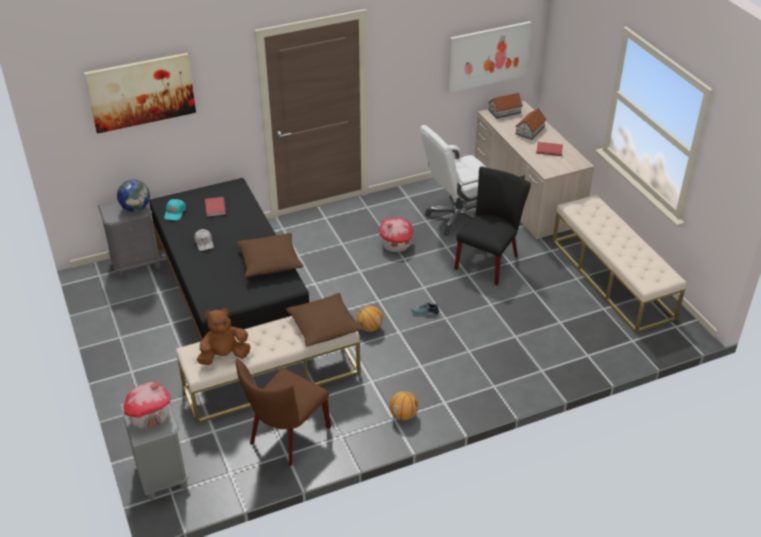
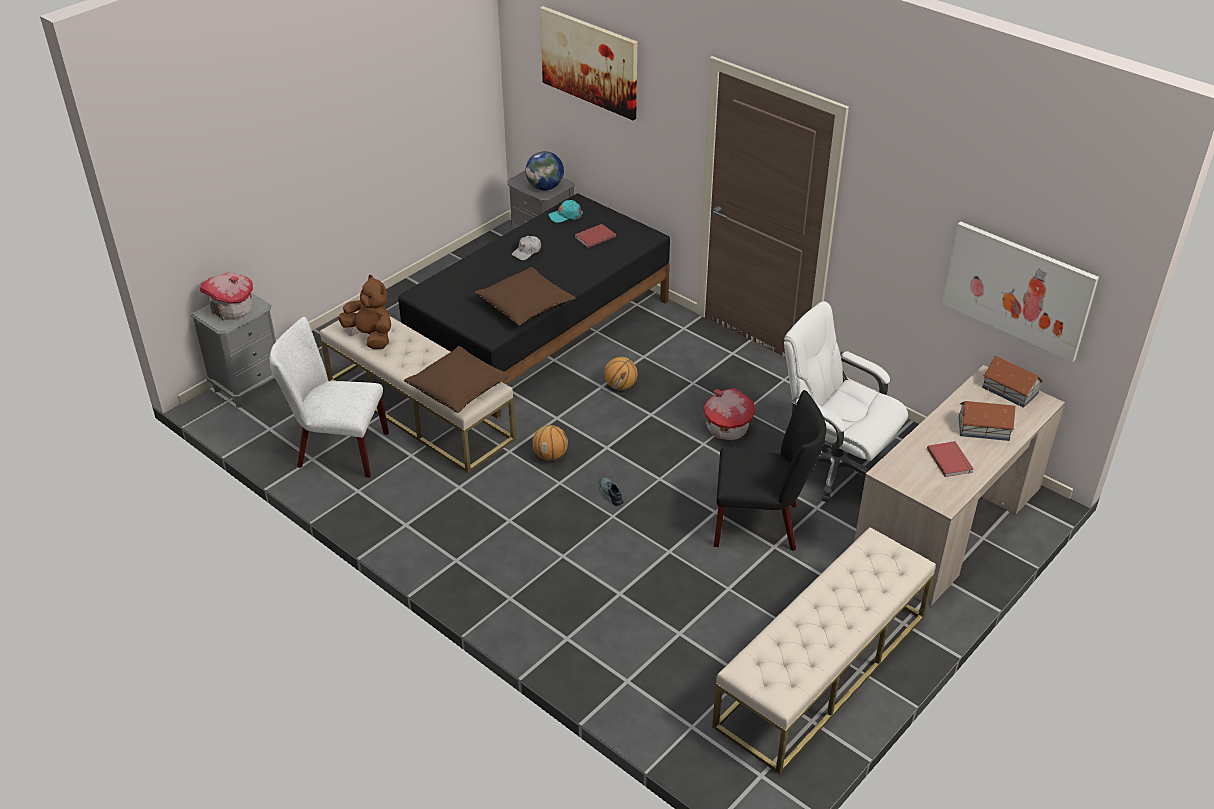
camera: 65 degrees right, 0 degrees up
brown chair [236,358,331,466] -> white chair [270,317,389,478]
basketball [389,391,419,420] -> basketball moved to [604,357,638,390]

